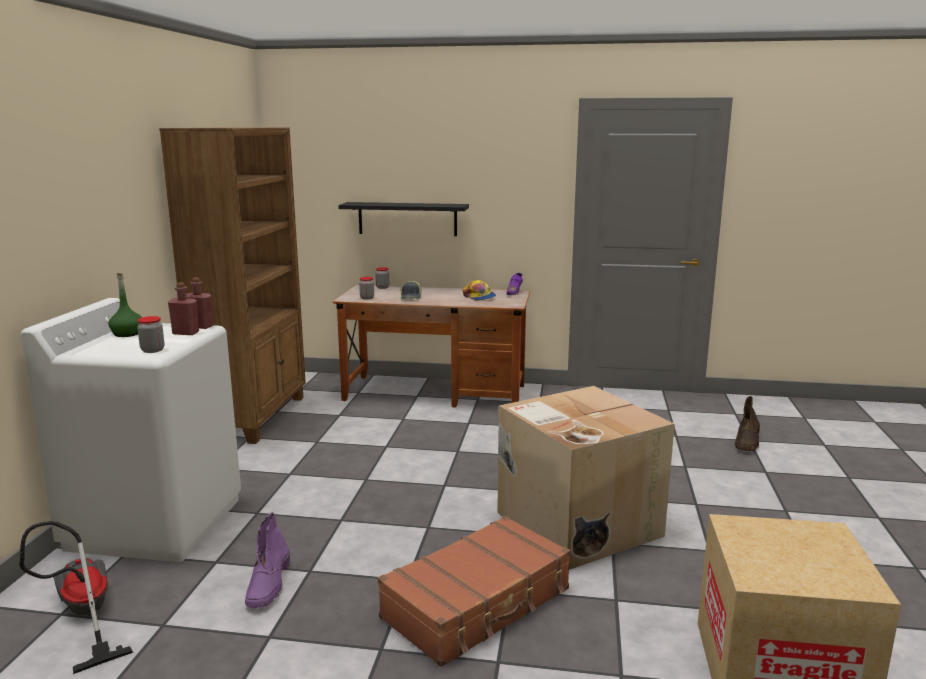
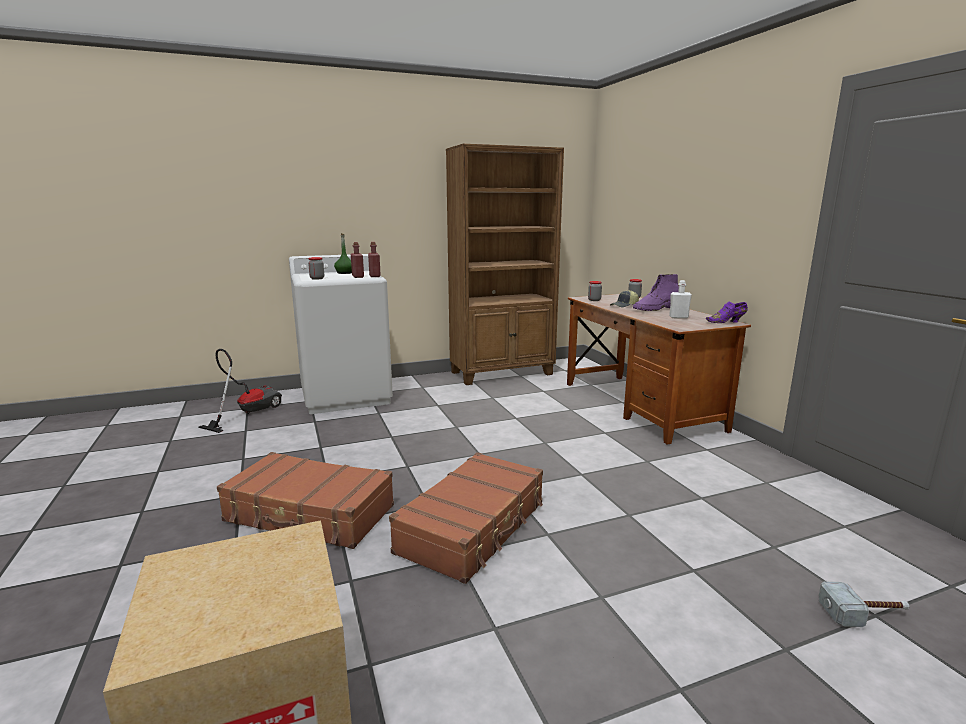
camera: 60 degrees right, 0 degrees up
purple boot [245,512,290,608] -> purple boot moved to [633,274,679,311]
black shelf [338,202,469,236] -> none
cap [462,280,496,301] -> white bottle [669,280,692,319]
cardboard box [497,386,675,570] -> brown suitcase [389,452,543,584]
brown boot [735,396,760,451] -> hammer [819,582,910,627]

